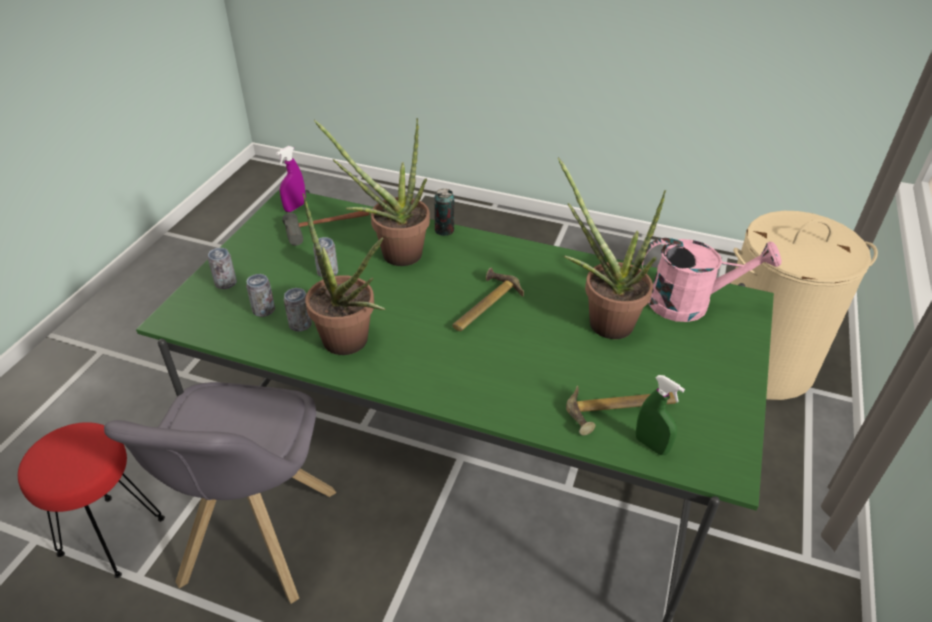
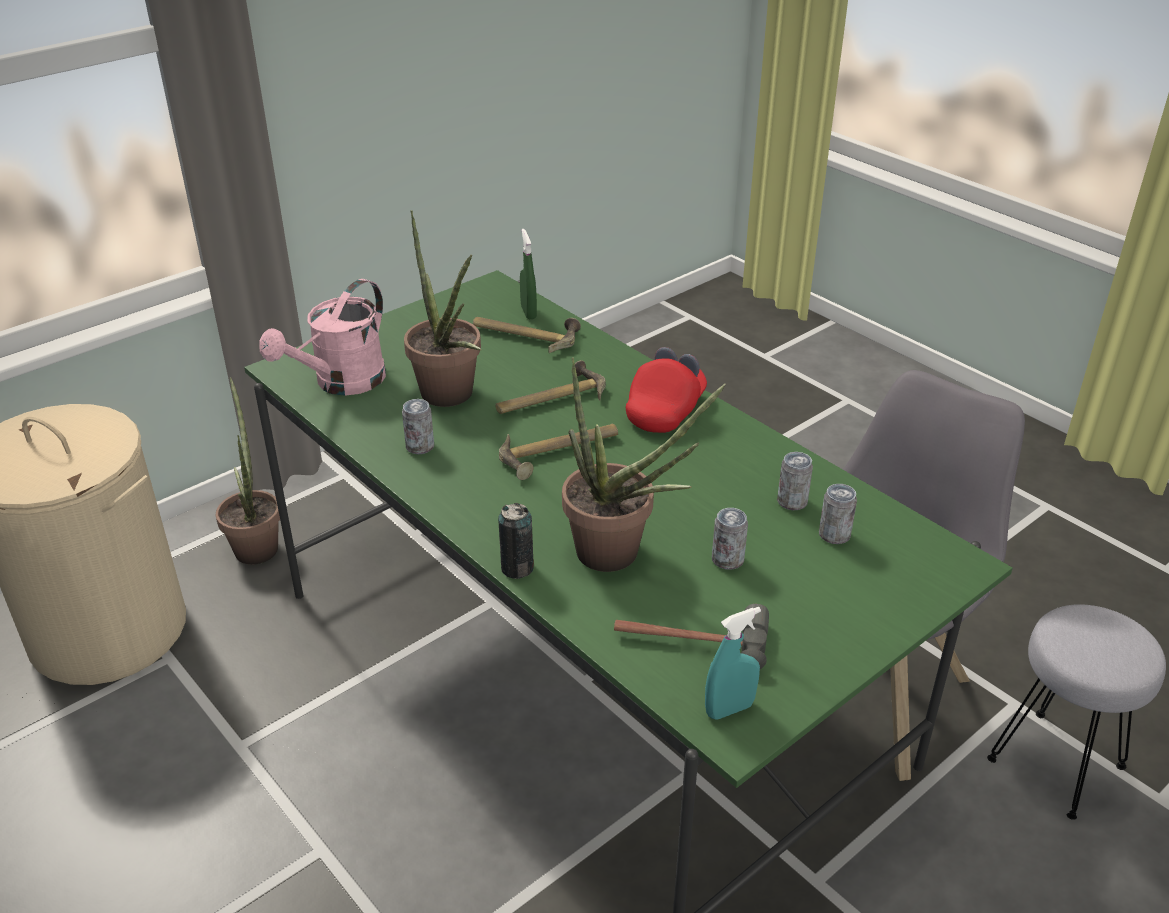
camera: 150 degrees left, 5 degrees down
red stool [18,422,165,578] -> grey stool [987,604,1166,820]
can [208,248,237,289] -> can moved to [402,399,434,454]
purple spray bottle [276,146,306,212] -> turquoise spray bottle [705,607,761,720]
potted plant [303,193,386,355] -> potted plant moved to [216,377,280,565]
pink watering can [642,238,782,322] -> pink watering can turned 90 degrees counterclockwise [259,279,386,396]
none -> hammer [495,360,606,414]
none -> red cap [626,347,707,433]

